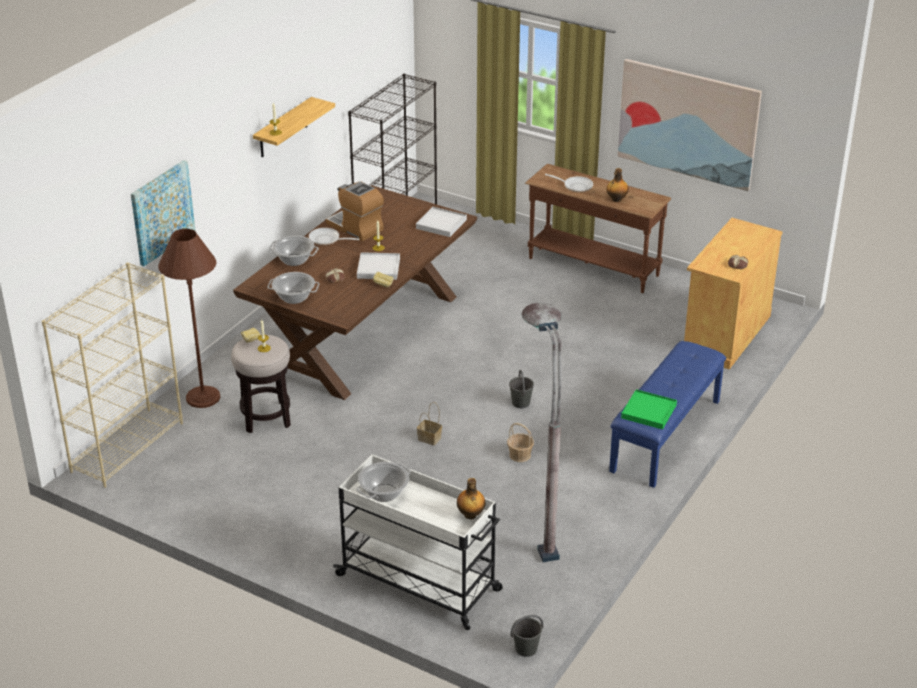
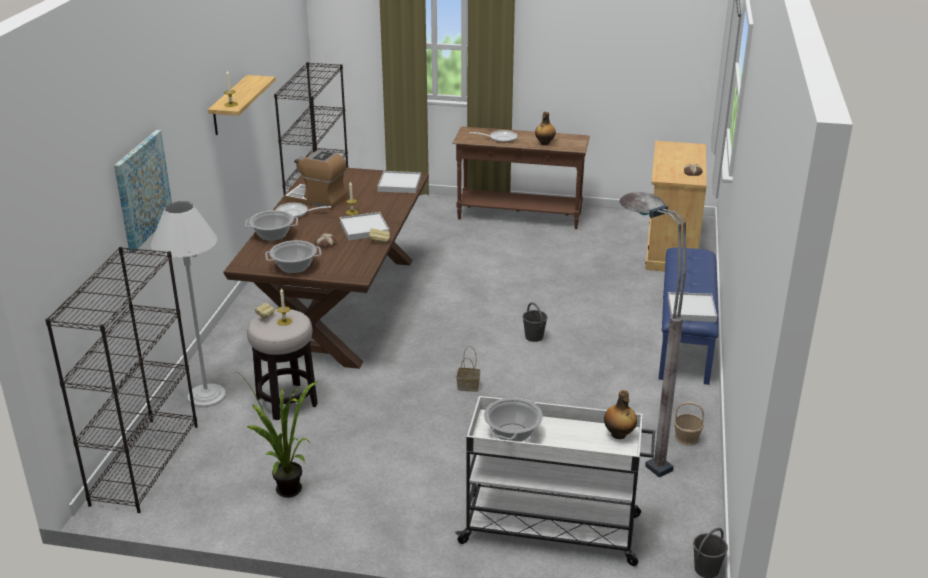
camera: 20 degrees left, 5 degrees down
beige bookcase [42,262,183,488] -> black bookcase [45,247,198,513]
brown floor lamp [158,229,220,408] -> white floor lamp [151,201,226,408]
basket [507,423,534,462] -> basket moved to [674,402,704,446]
picture [618,59,762,191] -> none
green tray [621,389,677,430] -> white tray [668,292,717,322]
none -> potted plant [237,372,318,498]

